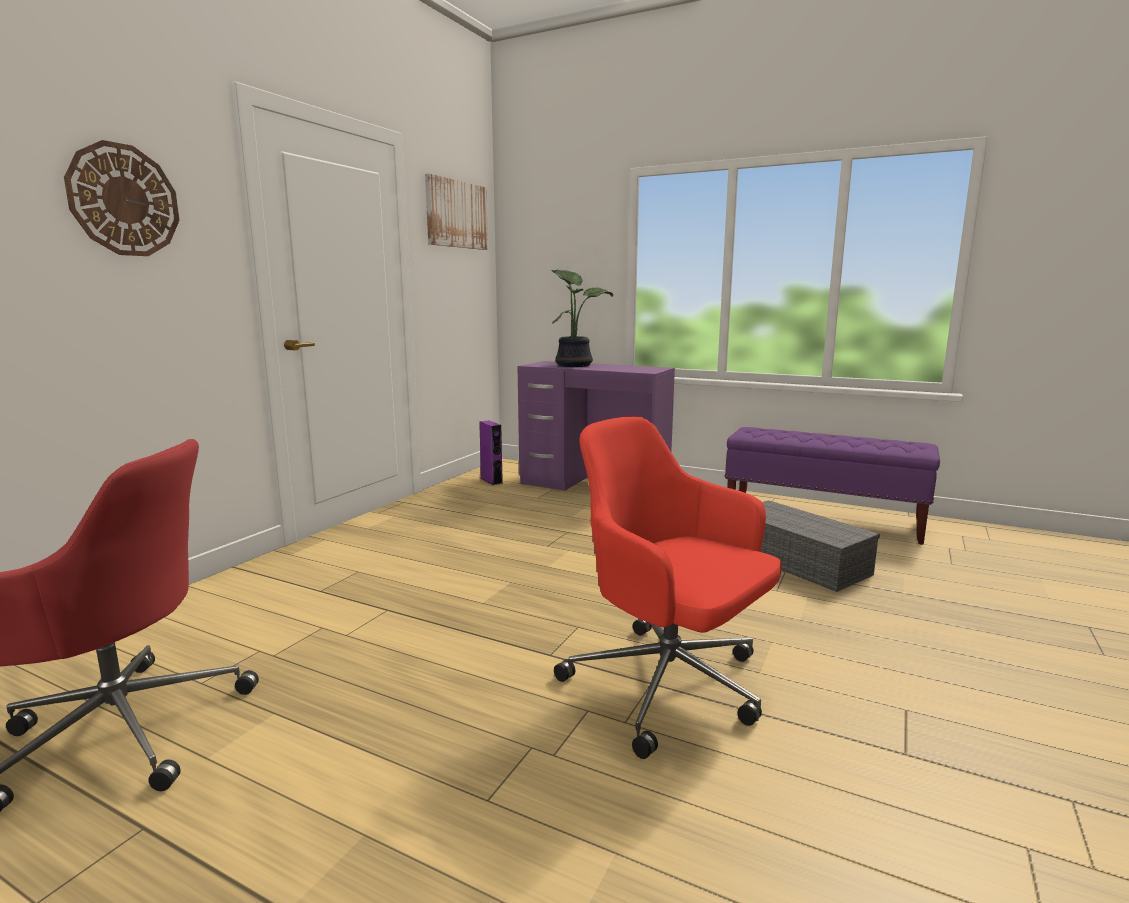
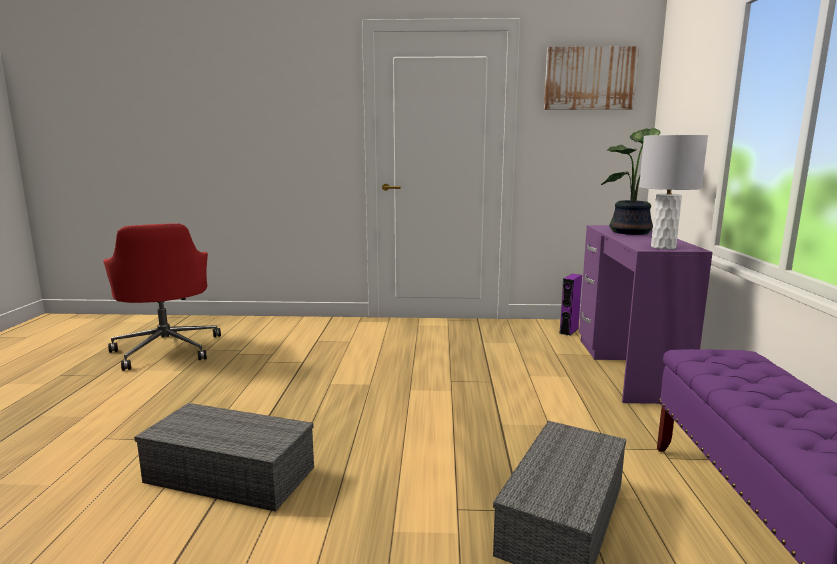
camera: 65 degrees right, 0 degrees up
wall clock [64,140,179,256] -> none
red office chair [554,417,782,759] -> grey storage box [134,403,314,512]
none -> grey table lamp [639,135,708,249]

